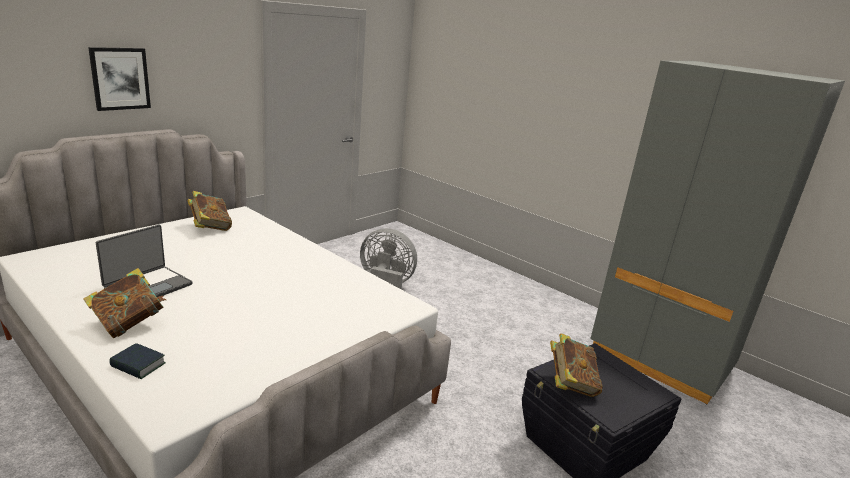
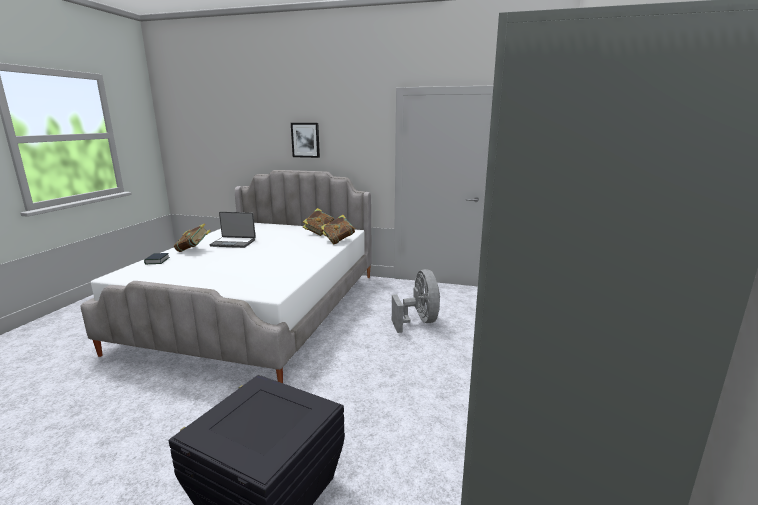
camera: 65 degrees right, 5 degrees down
book [550,333,603,397] -> book moved to [321,215,356,244]

